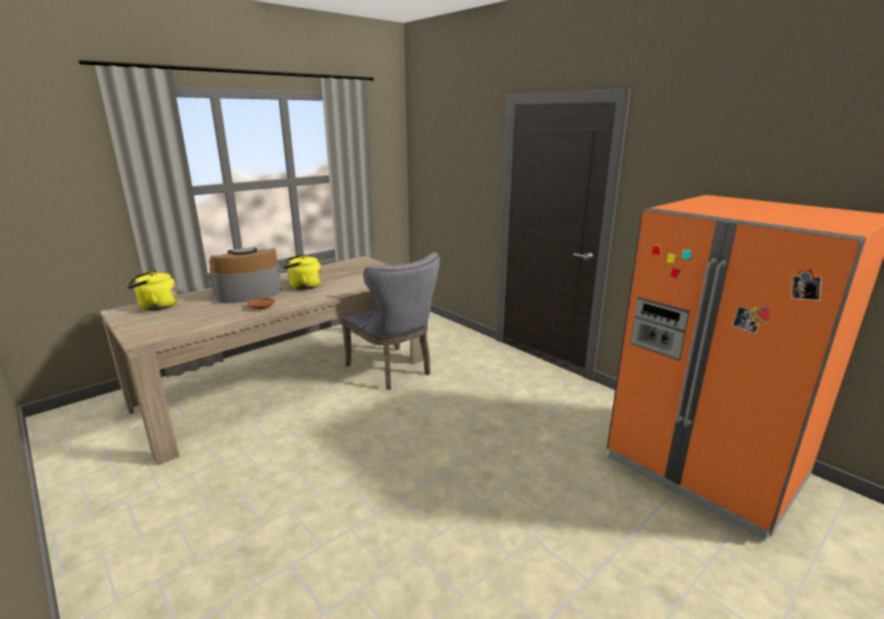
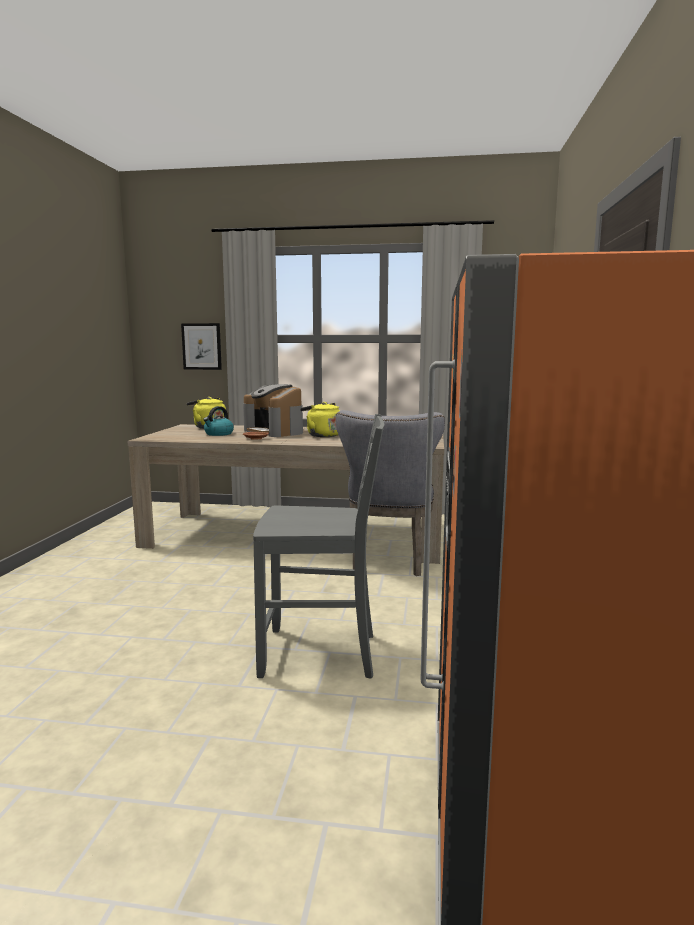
camera: 50 degrees right, 10 degrees down
coffee machine [209,247,282,303] -> coffee machine turned 150 degrees counterclockwise [243,384,303,437]
none -> picture [181,323,222,370]
none -> kettle [203,406,234,436]
none -> grey chair [253,414,384,678]

